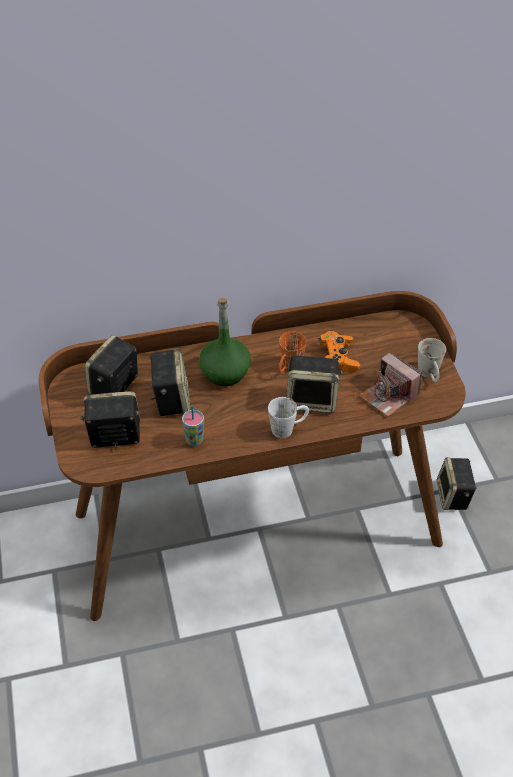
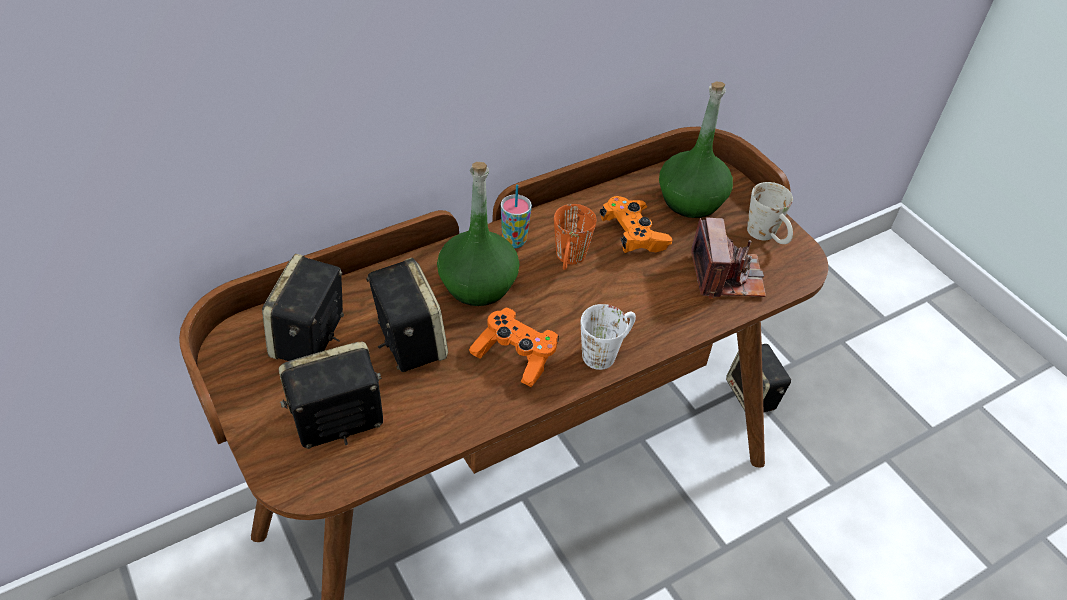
camera: 20 degrees left, 0 degrees up
cup [182,405,204,446] -> cup moved to [501,184,532,248]
speaker [287,356,343,413] -> none
camera [359,352,422,417] -> camera turned 120 degrees counterclockwise [691,217,766,299]
none -> orange game controller [469,308,559,387]
none -> green bottle [659,81,733,218]

